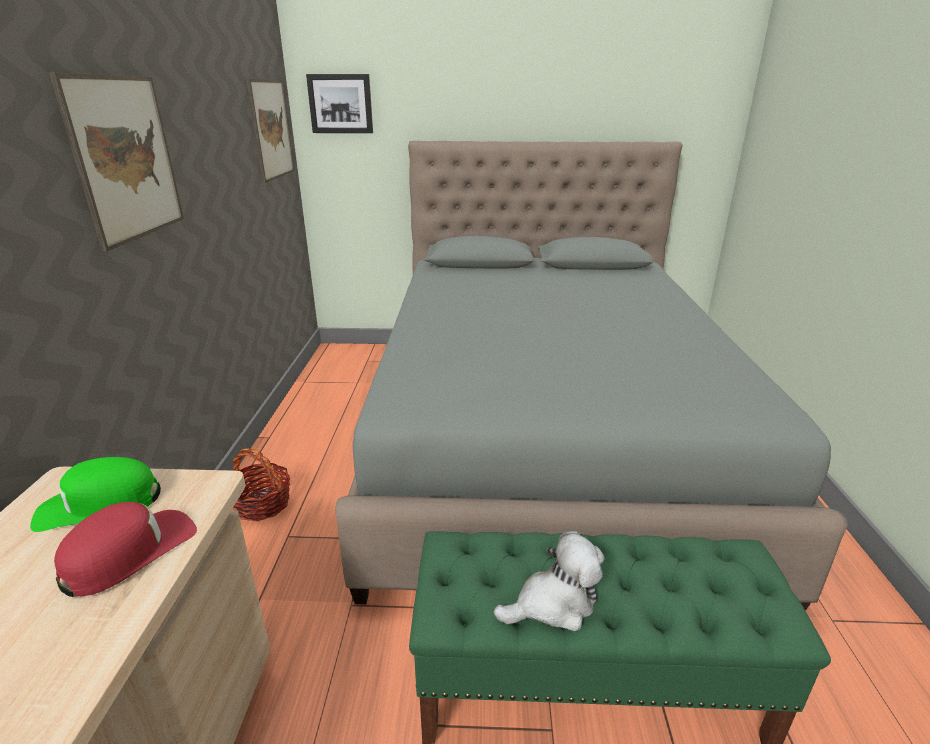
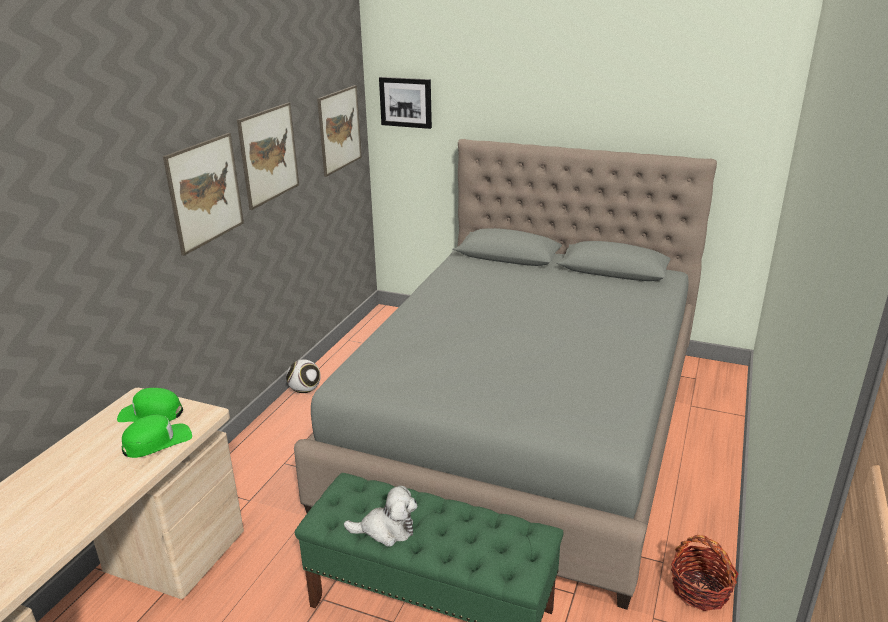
camera: 20 degrees right, 0 degrees up
red cap [54,502,197,597] -> green cap [122,414,192,458]
basket [233,448,290,521] -> basket moved to [671,535,738,611]
none -> picture [237,102,299,210]
none -> football [286,359,321,393]

